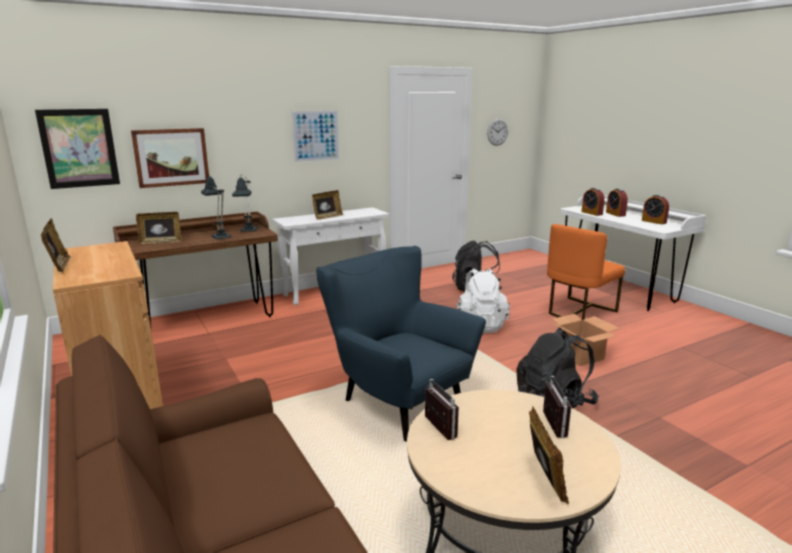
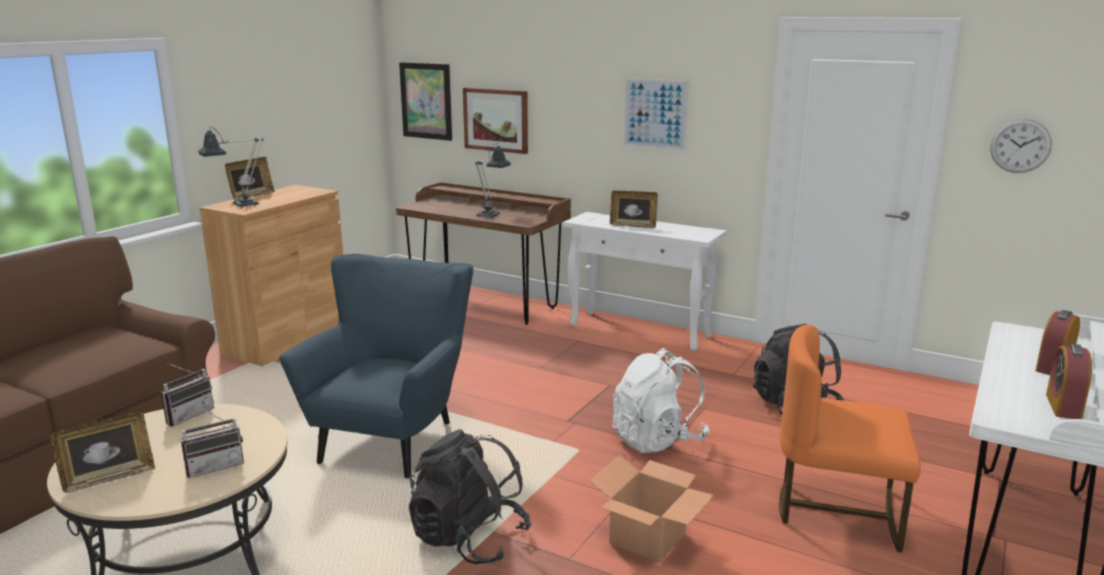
camera: 60 degrees right, 0 degrees up
picture frame [136,212,181,244] -> none
table lamp [232,175,258,232] -> table lamp moved to [198,127,264,208]
alarm clock [581,188,605,216] -> none

